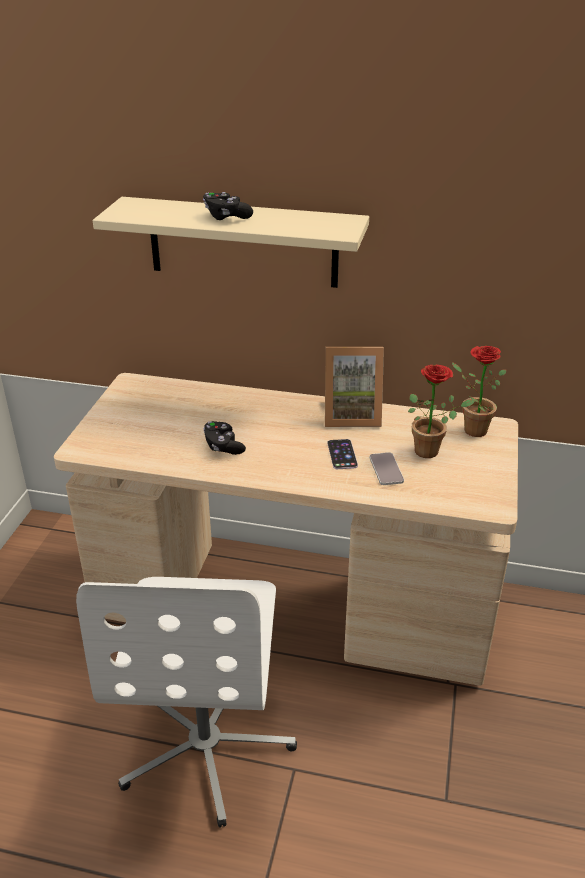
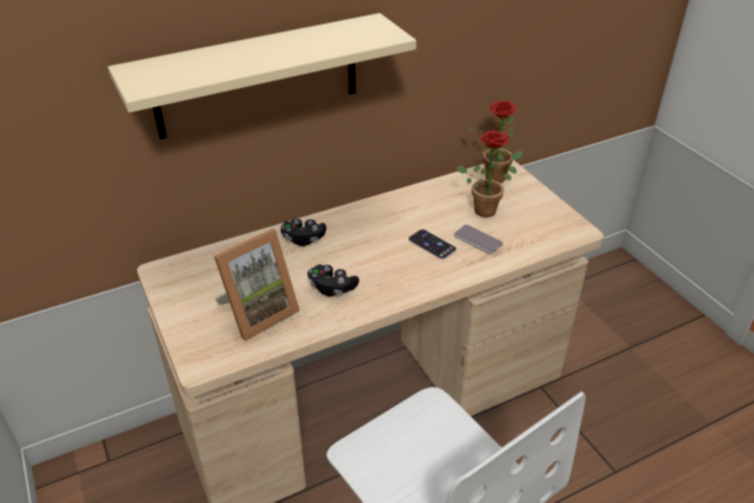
camera: 40 degrees left, 5 degrees up
black game controller [203,192,253,220] -> black game controller moved to [281,219,326,246]
picture frame [325,347,384,427] -> picture frame moved to [214,229,300,341]

